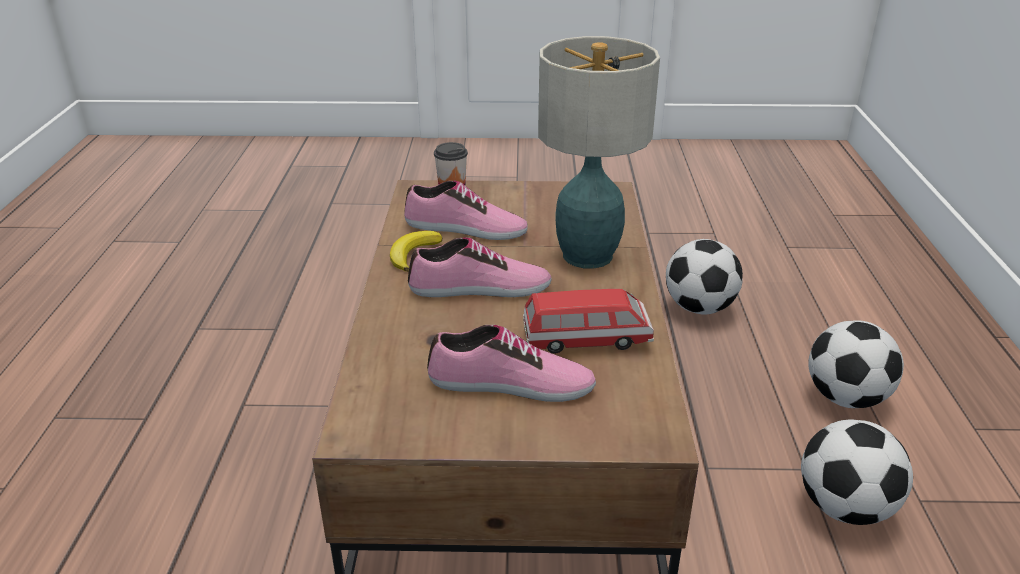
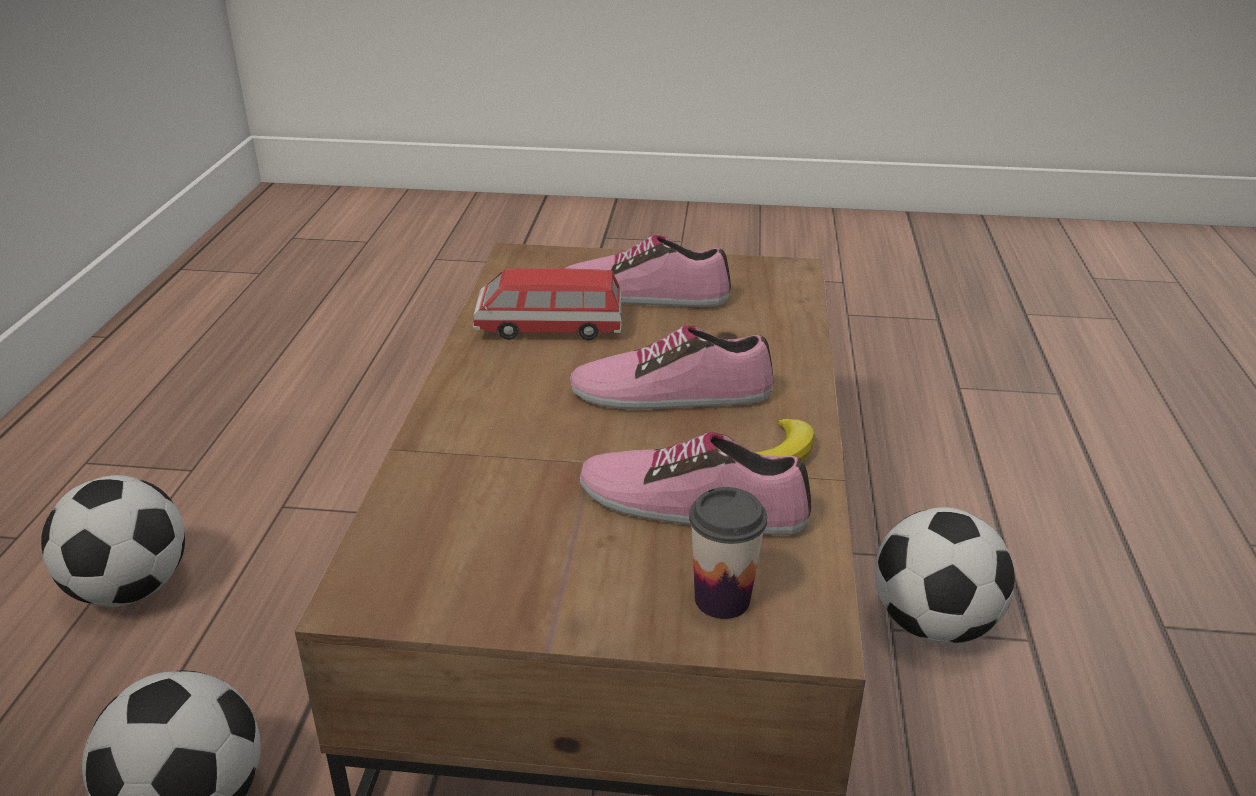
camera: 175 degrees left, 0 degrees up
table lamp [538,36,660,269] -> none
football [801,420,913,525] -> football moved to [875,507,1015,644]

